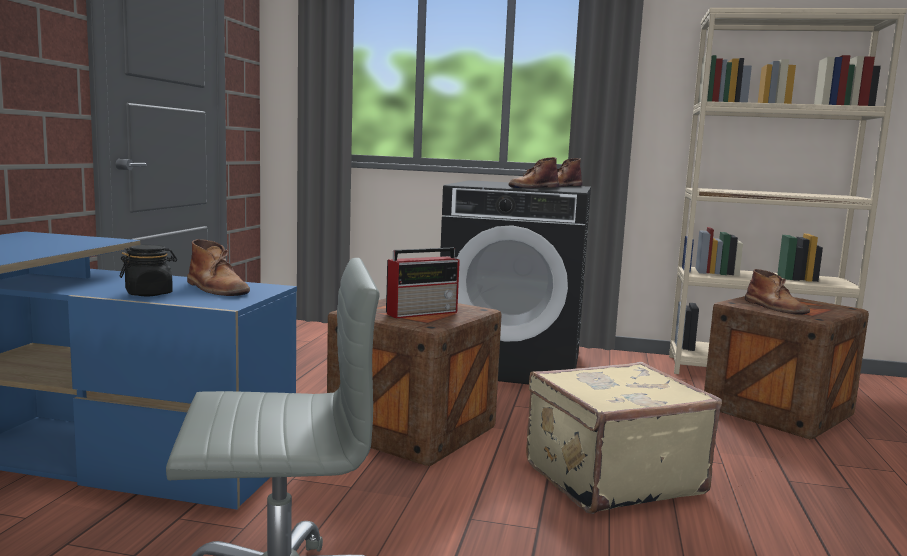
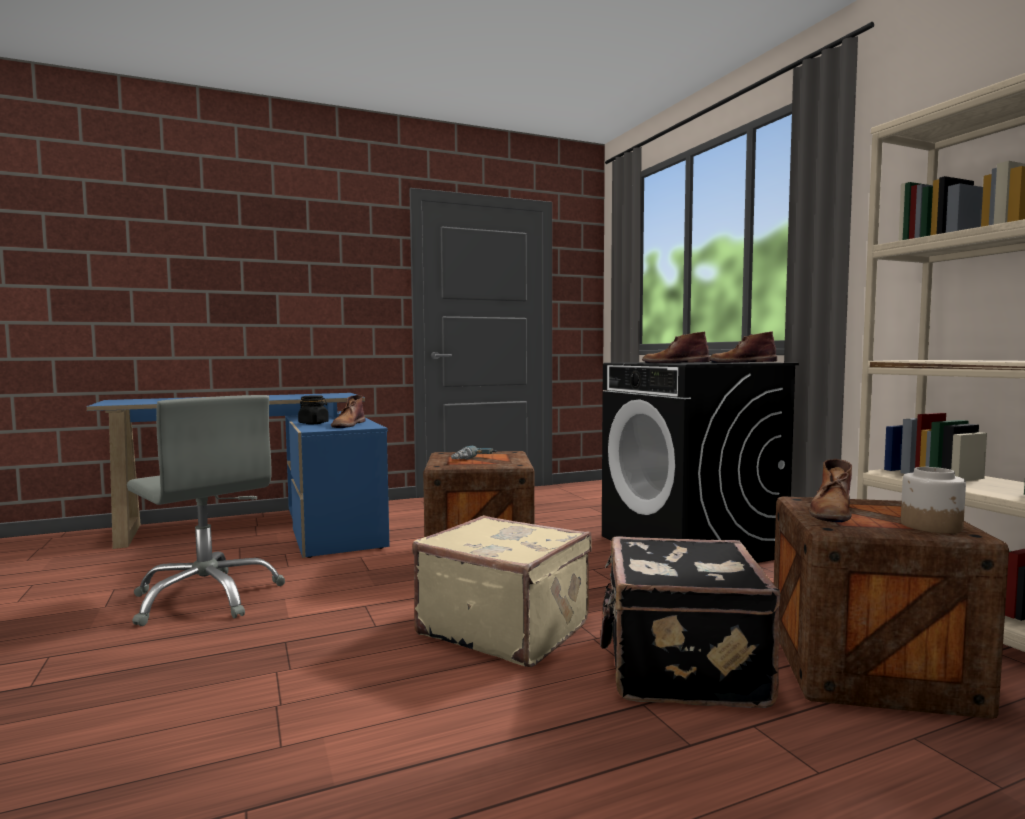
camera: 55 degrees right, 5 degrees down
radio [386,247,460,318] -> power drill [451,446,497,459]
none -> black suitcase [600,536,781,708]
none -> jar [901,467,966,533]

